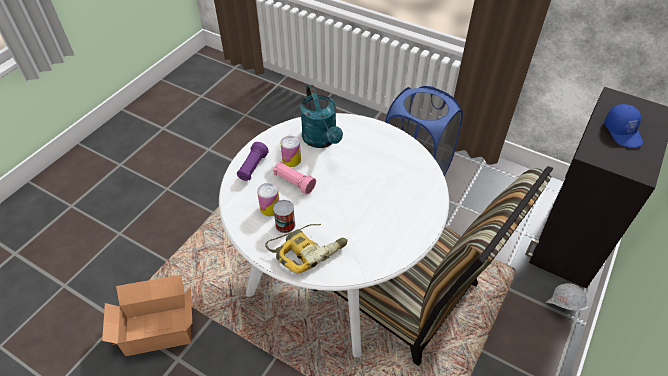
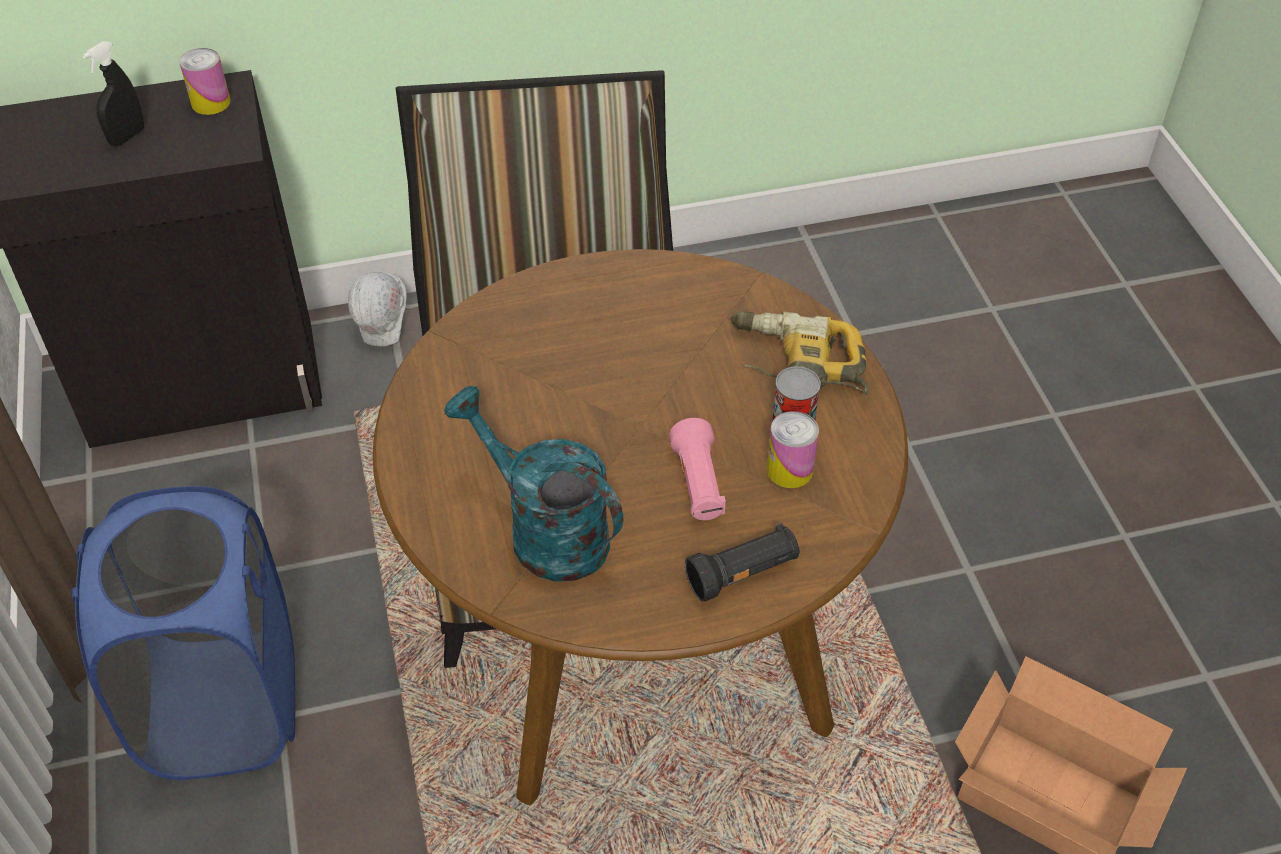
camera: 135 degrees left, 0 degrees up
white dining table [219,113,449,357] -> brown dining table [373,249,908,805]
purple flashlight [237,142,269,181] -> black flashlight [685,523,800,602]
can [280,136,301,167] -> can moved to [179,48,231,115]
turquoise watering can [300,85,343,148] -> turquoise watering can turned 75 degrees counterclockwise [444,385,624,582]
blue cap [604,104,643,147] -> black spray bottle [82,41,144,146]

